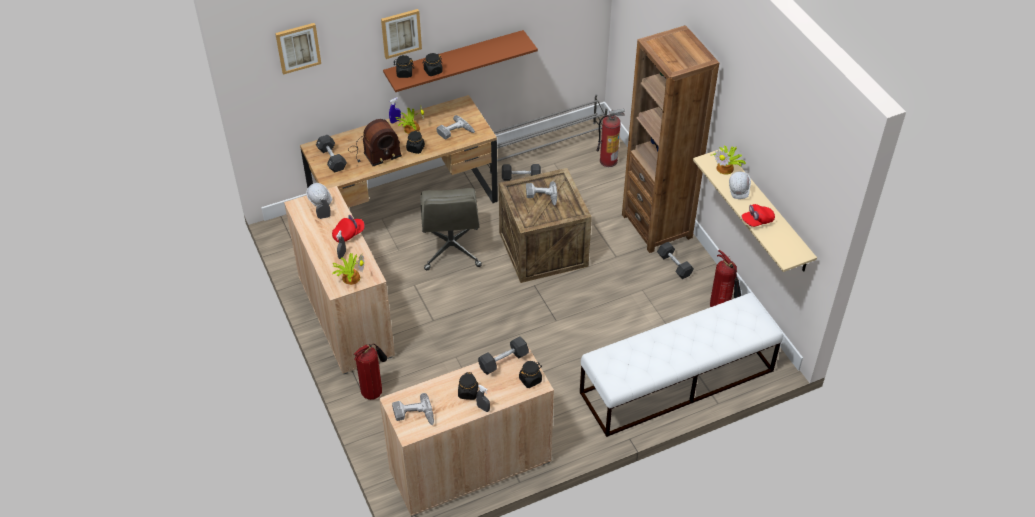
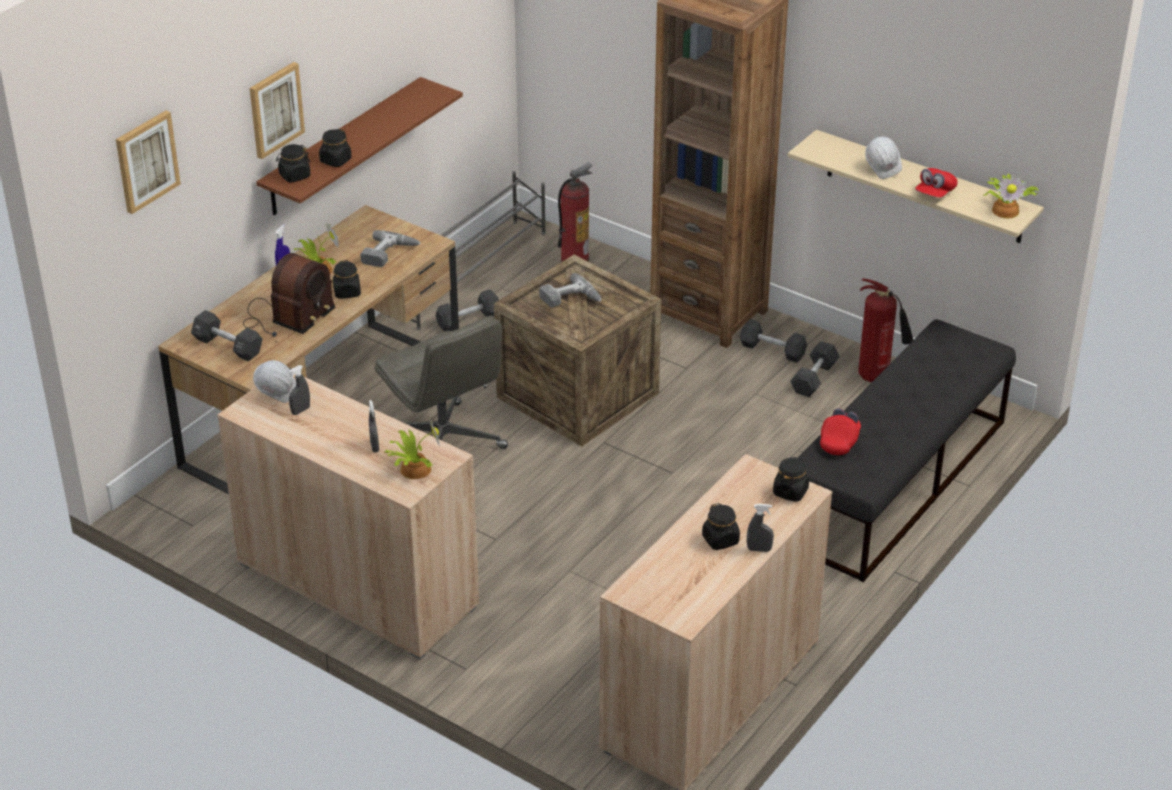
camera: 30 degrees left, 10 degrees down
red cap [332,215,365,242] -> red cap moved to [820,408,861,455]
fire extinguisher [354,344,387,400] -> none
power drill [392,393,434,425] -> none
black dumbbell [478,336,529,375] -> black dumbbell moved to [790,341,840,397]
white bench [580,293,783,437] -> black bench [798,319,1016,582]
potted plant [713,146,746,175] -> potted plant moved to [983,174,1038,218]

